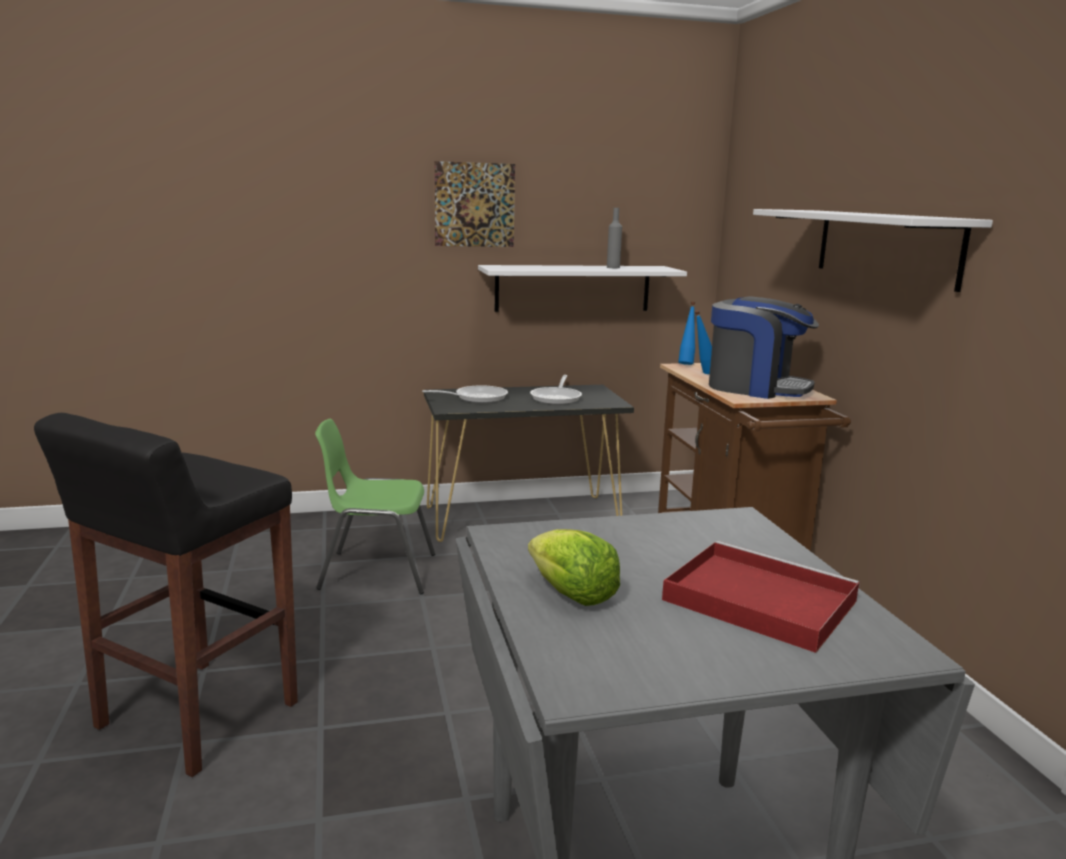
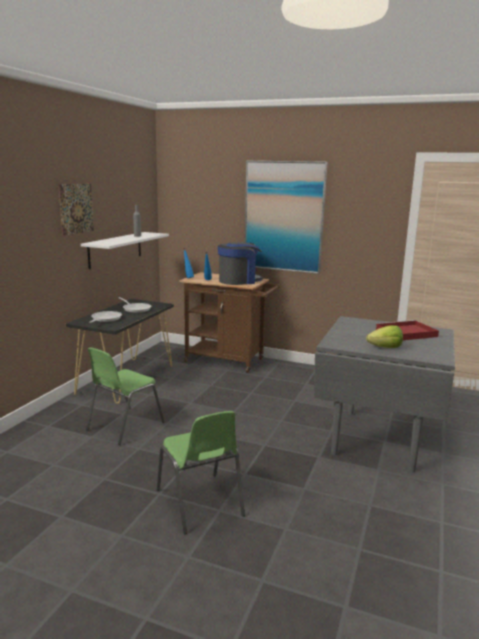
camera: 55 degrees left, 0 degrees up
black stool [34,413,298,777] -> green chair [157,411,245,534]
white shelf [753,209,993,292] -> picture [244,160,327,274]

